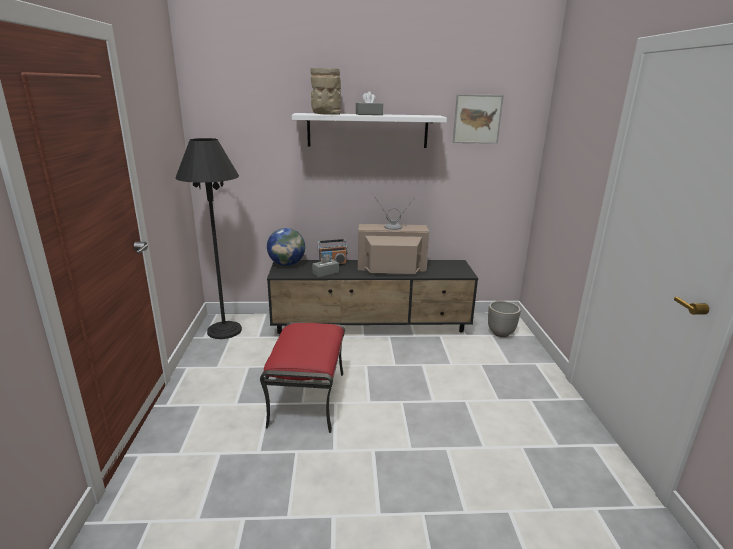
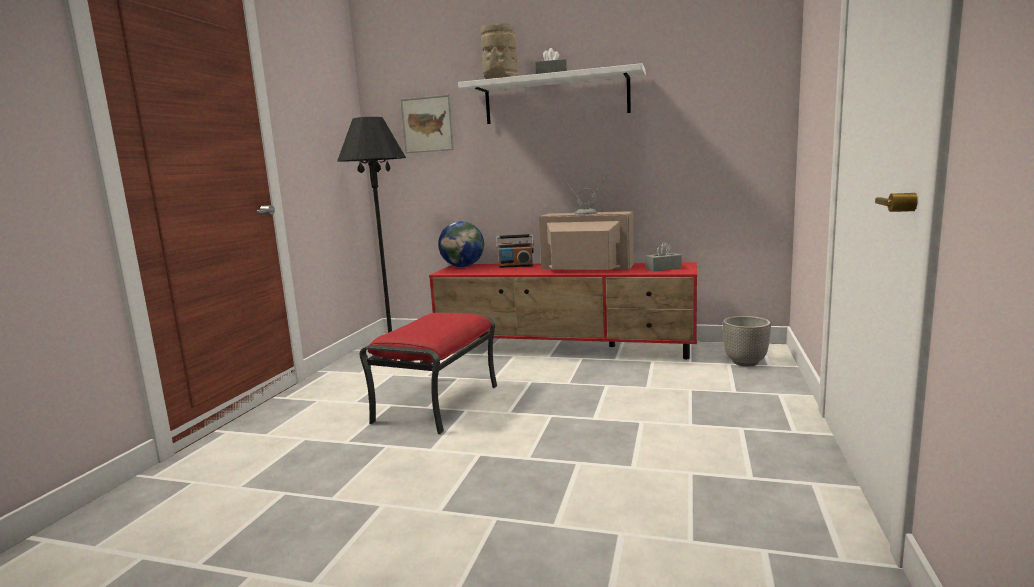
camera: 20 degrees right, 10 degrees down
black tv stand [267,260,478,334] -> red tv stand [429,262,697,359]
grey tissue box [312,254,339,277] -> grey tissue box moved to [645,242,682,271]
picture [453,94,504,144] -> picture moved to [400,95,454,153]

